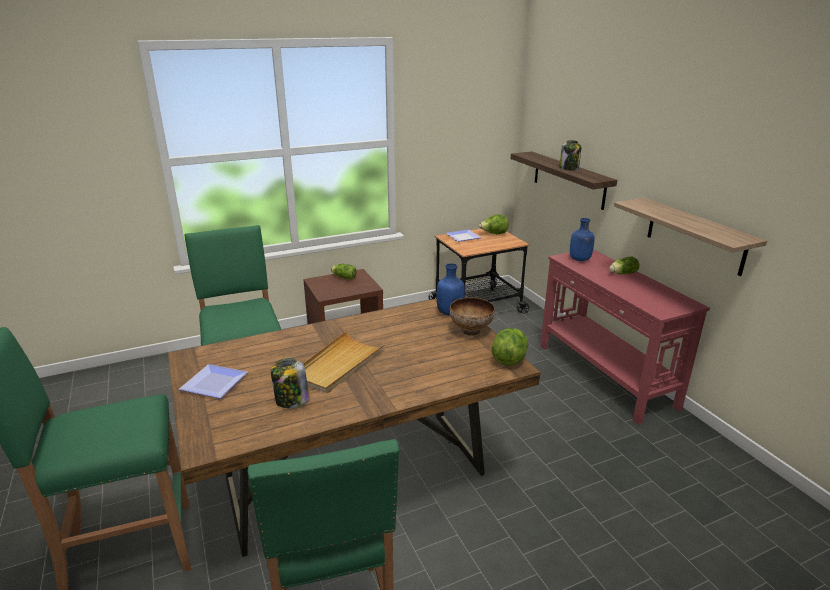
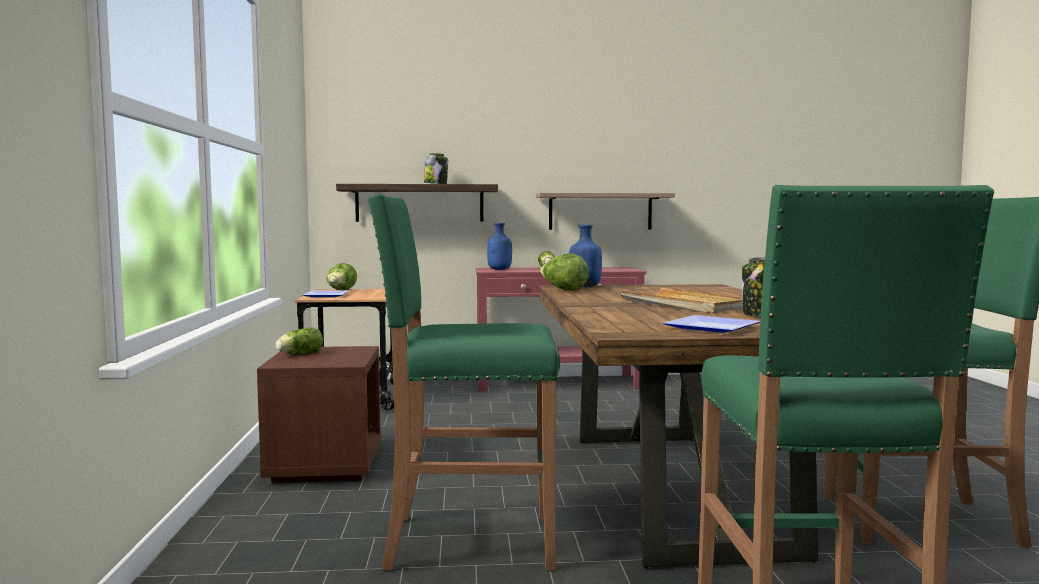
camera: 70 degrees left, 20 degrees down
bowl [450,298,495,336] -> none
lettuce [492,328,528,366] -> lettuce moved to [540,253,589,291]

